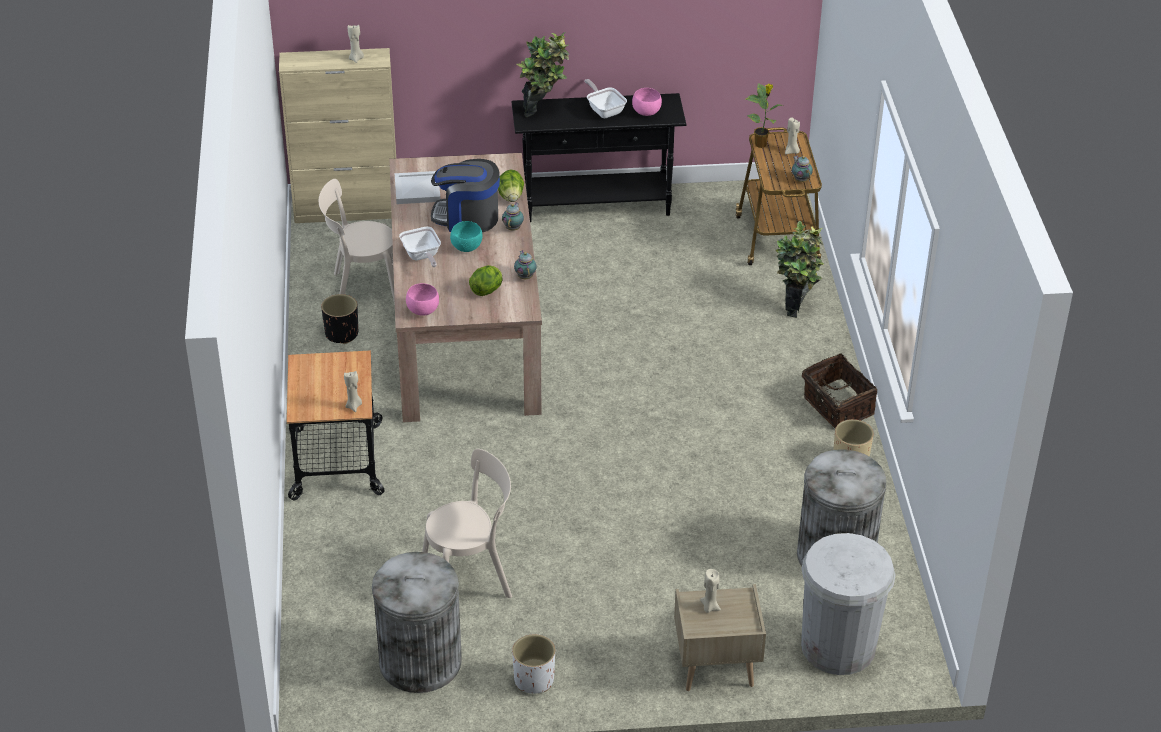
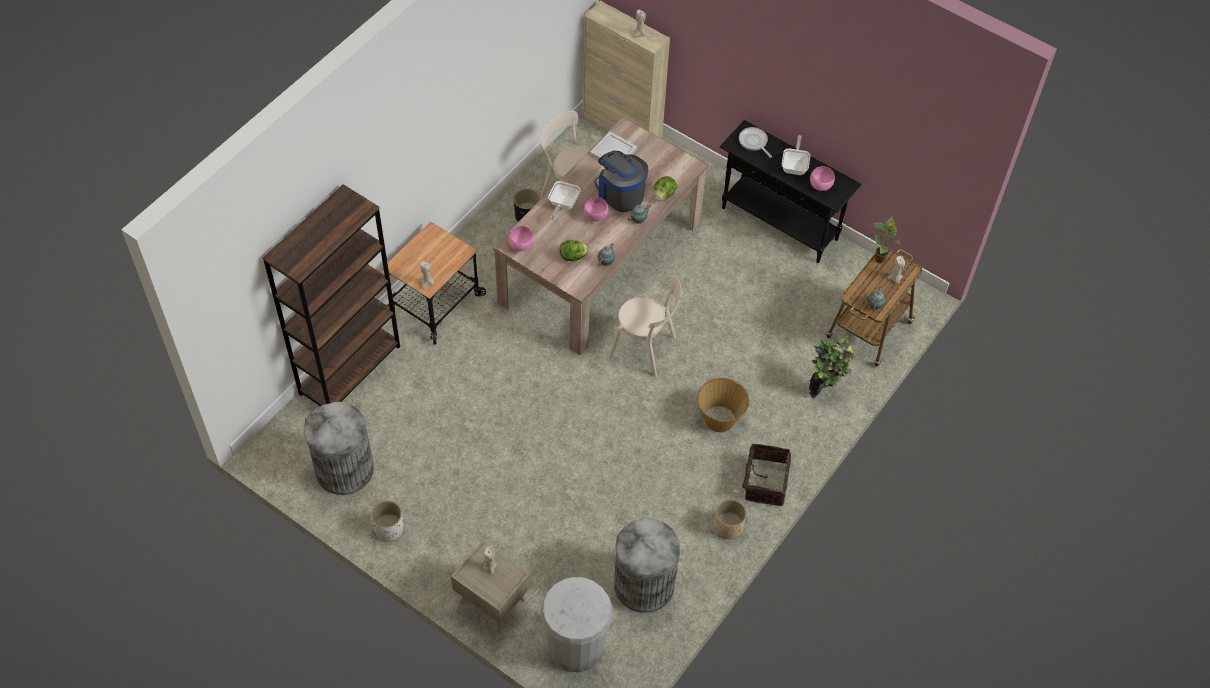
camera: 40 degrees right, 15 degrees up
beige chair [422,449,512,598] -> beige chair moved to [609,277,681,377]
turquoise bowl [450,221,483,252] -> pink bowl [584,197,609,222]
potted plant [517,32,569,117] -> frying pan [739,127,772,158]
none -> brown bookcase [262,184,400,406]
none -> basket [697,378,749,432]

